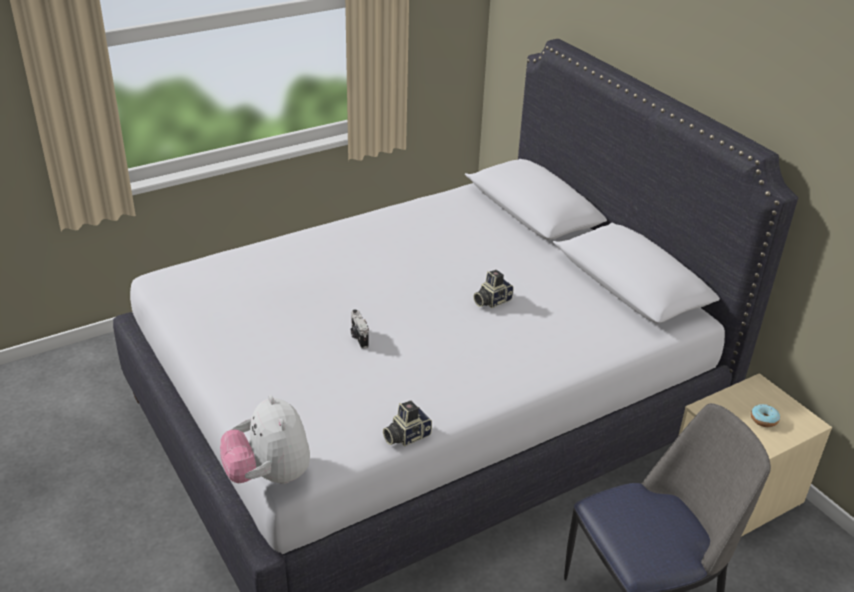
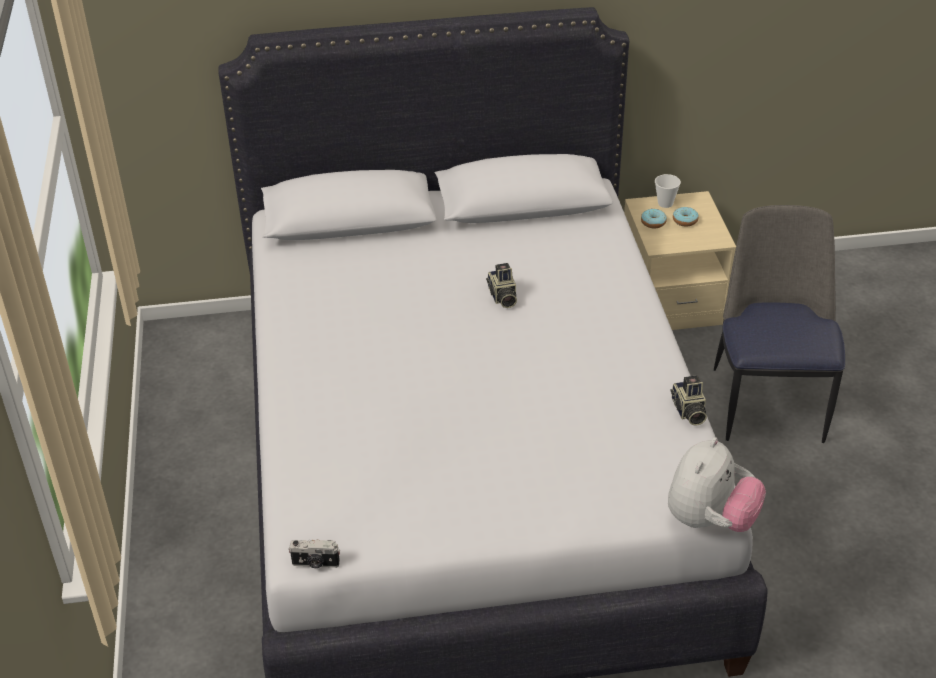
camera: 65 degrees left, 5 degrees up
plush toy [220,395,310,484] -> plush toy turned 60 degrees counterclockwise [668,437,766,532]
camera [351,310,369,349] -> camera moved to [289,539,340,568]
none -> donut [641,208,667,228]
none -> cup [655,174,681,208]

